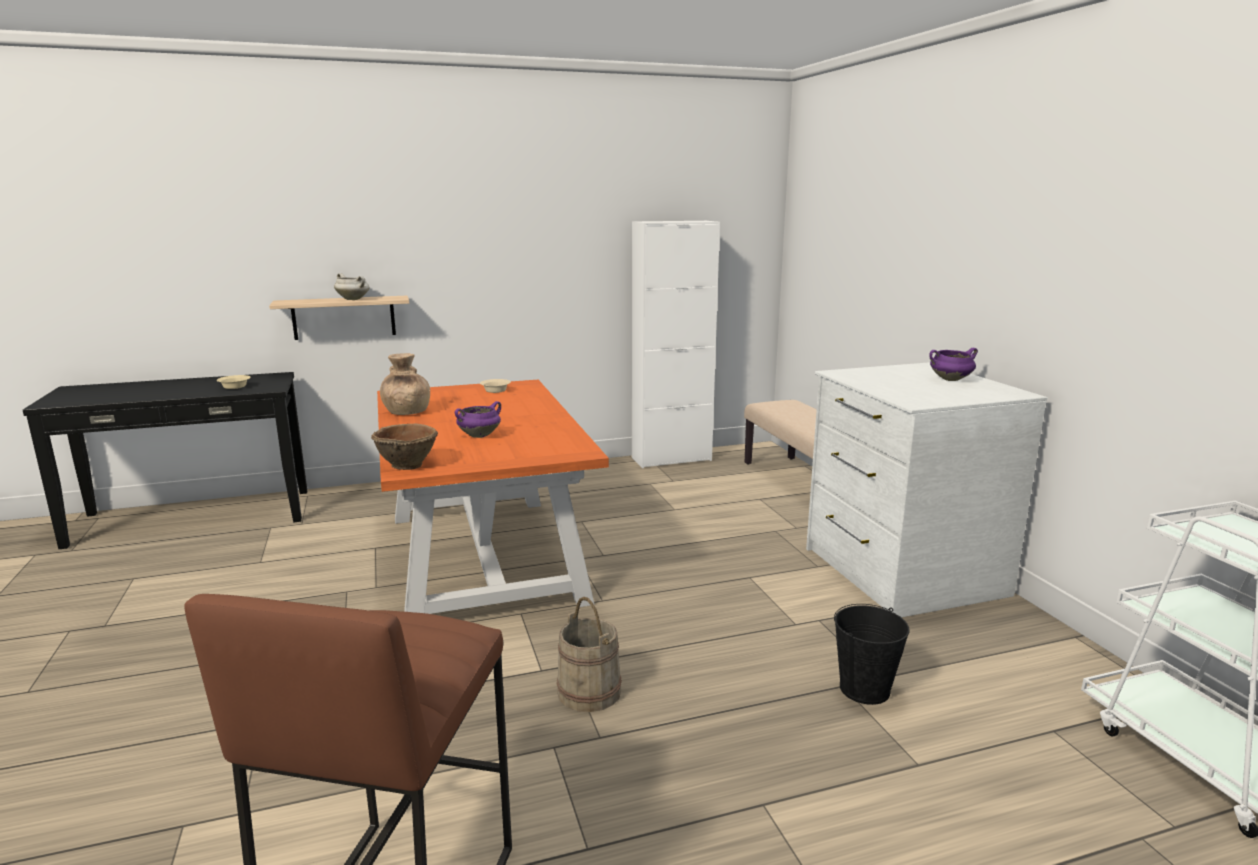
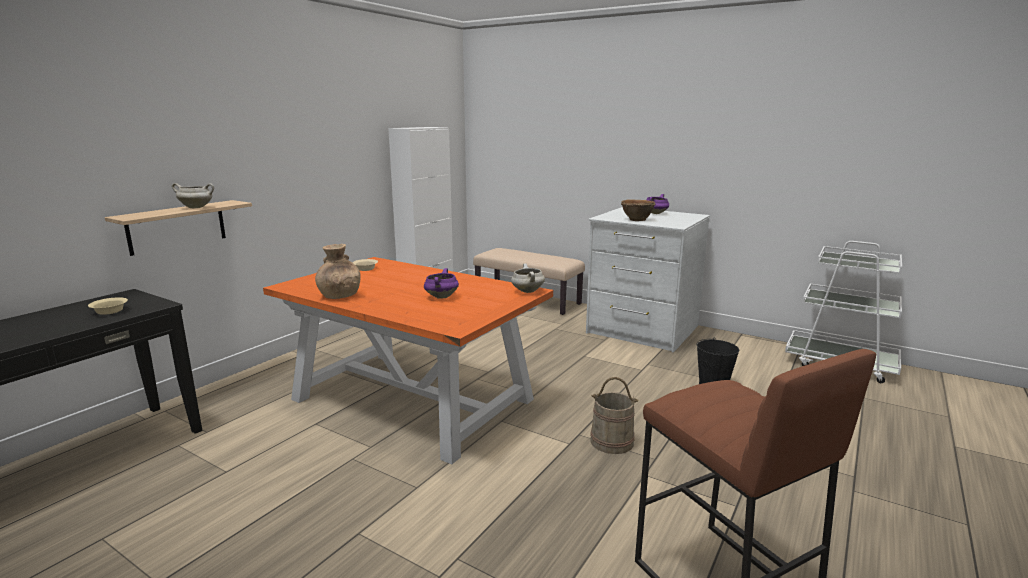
camera: 40 degrees left, 0 degrees up
brown bowl [371,424,438,470] -> brown bowl moved to [621,200,655,221]
none -> white cooking pot [511,263,545,293]

